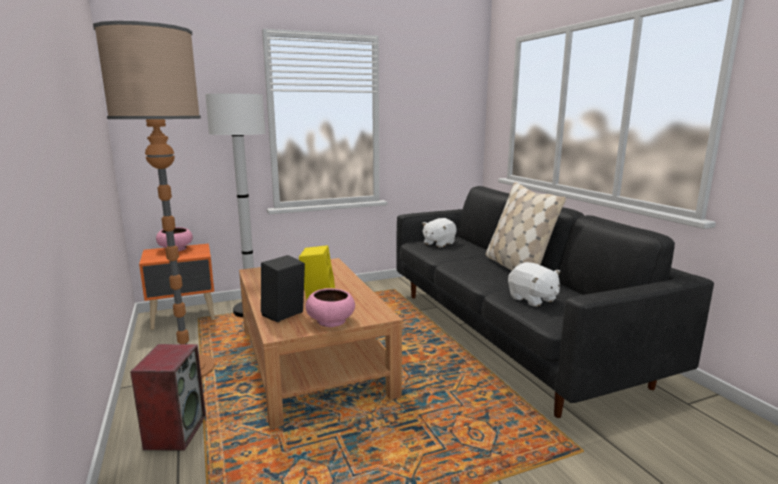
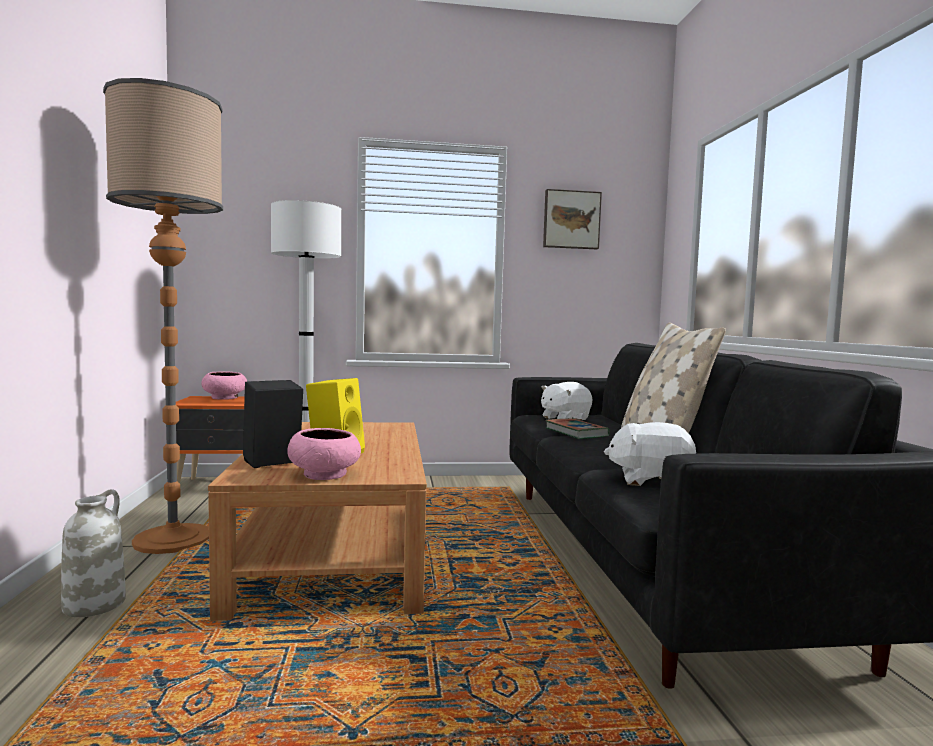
camera: 15 degrees right, 10 degrees down
speaker [130,344,206,451] -> white vase [61,489,126,617]
white plush toy [508,262,560,307] -> white plush toy turned 120 degrees clockwise [604,422,696,486]
none -> picture [543,189,602,249]
none -> book [545,419,610,439]

